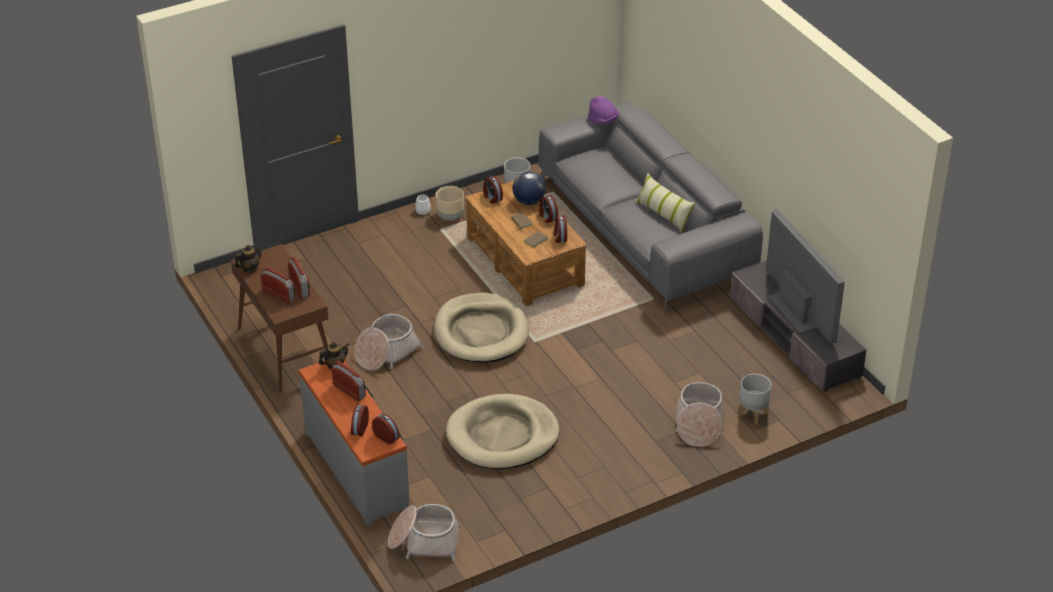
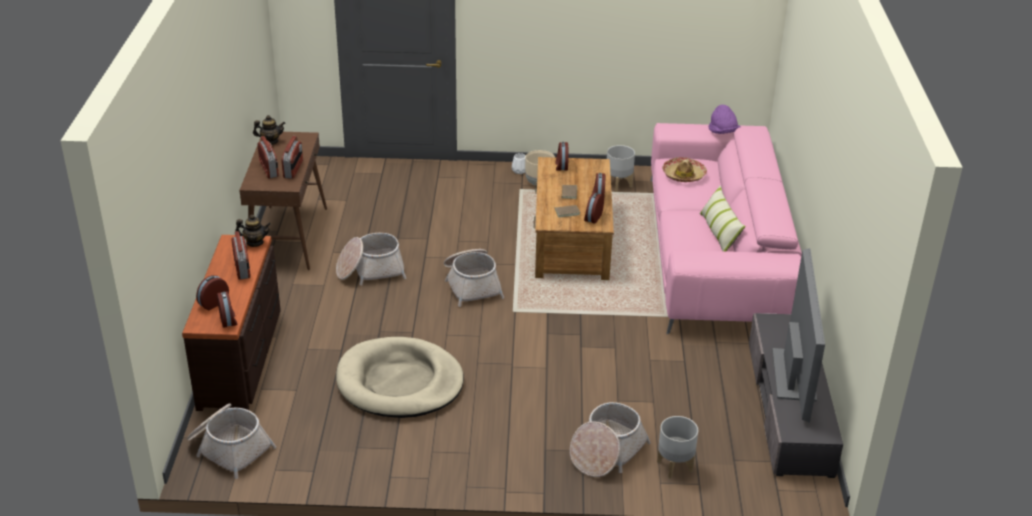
camera: 30 degrees right, 5 degrees down
grey dresser [299,361,409,526] -> brown dresser [182,235,281,411]
beige dog bed [434,293,529,363] -> basket [444,249,504,307]
globe [513,172,546,205] -> none
grey sofa [539,102,763,314] -> pink sofa [650,123,802,334]
none -> hat [662,157,707,182]

